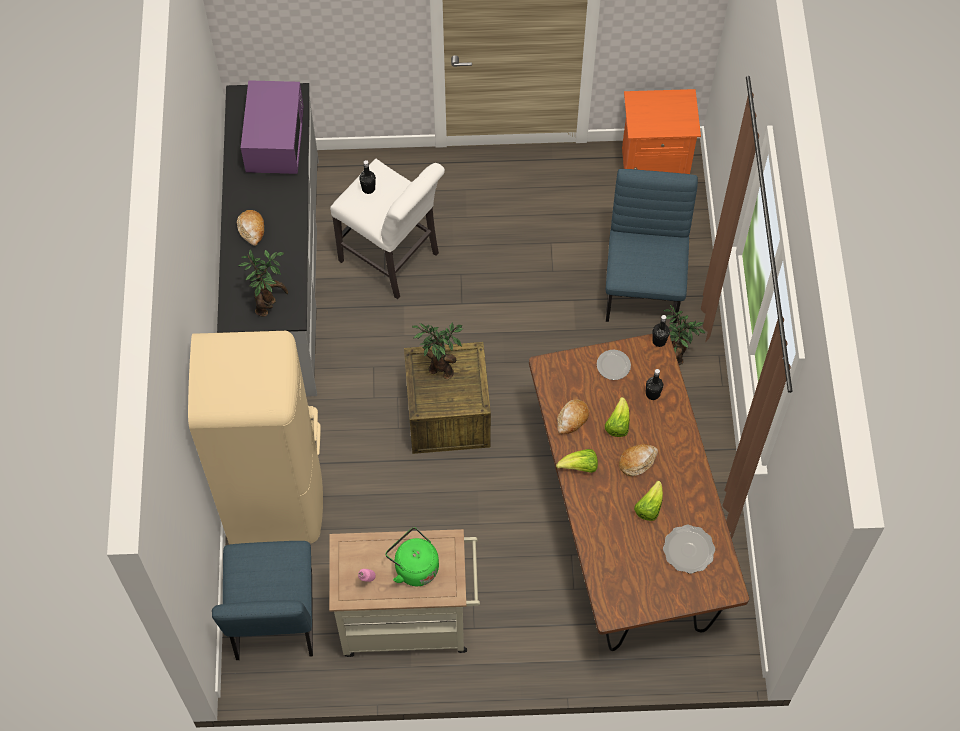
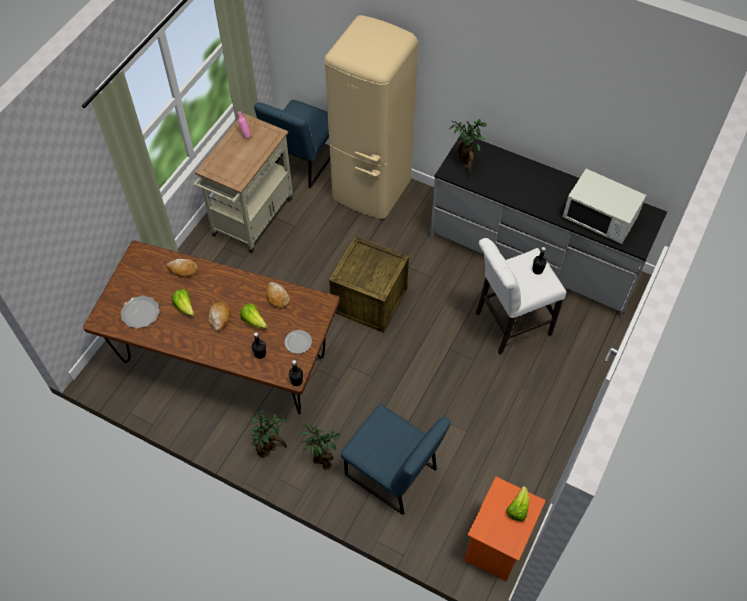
camera: 120 degrees right, 5 degrees down
blue chair [212,541,313,660] -> blue chair turned 90 degrees counterclockwise [254,100,330,188]
bread [237,210,264,246] -> bread moved to [166,259,198,278]
purple microwave [241,80,304,174] -> white microwave [563,169,646,244]
green kettle [386,528,439,586] -> none
potted plant [412,323,463,379] -> potted plant moved to [250,409,288,458]
lettuce [556,449,598,473] -> lettuce moved to [506,486,529,521]

